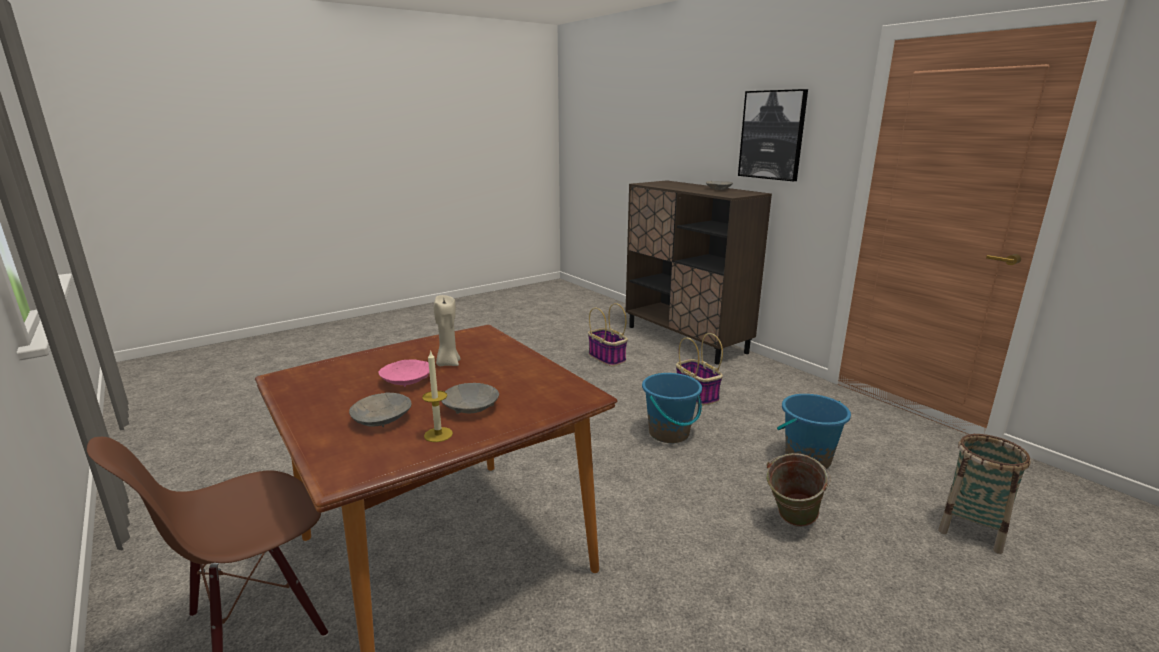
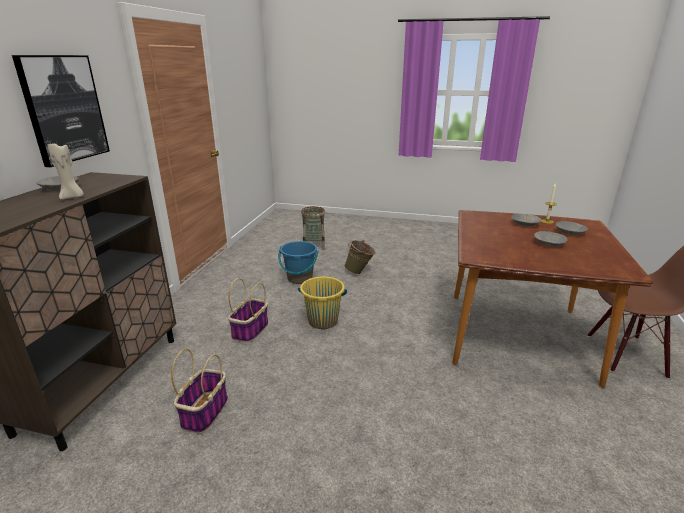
camera: 130 degrees left, 5 degrees up
pink bowl [378,359,429,387] -> grey bowl [534,231,567,247]
beige candle [434,295,461,366] -> beige candle moved to [48,144,84,200]
blue bucket [642,373,702,443] -> yellow bucket [298,277,347,329]

